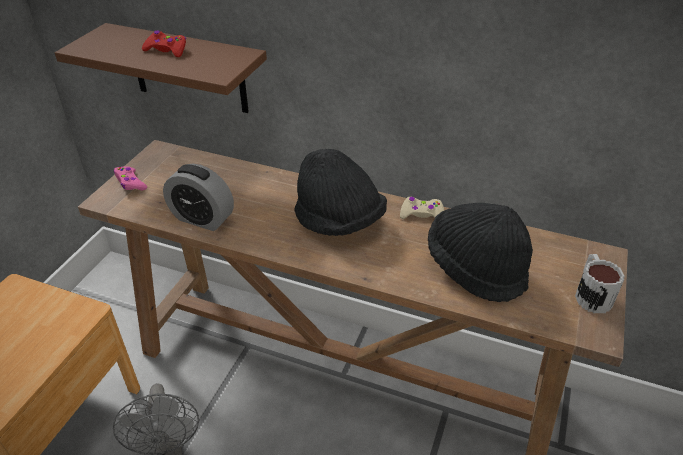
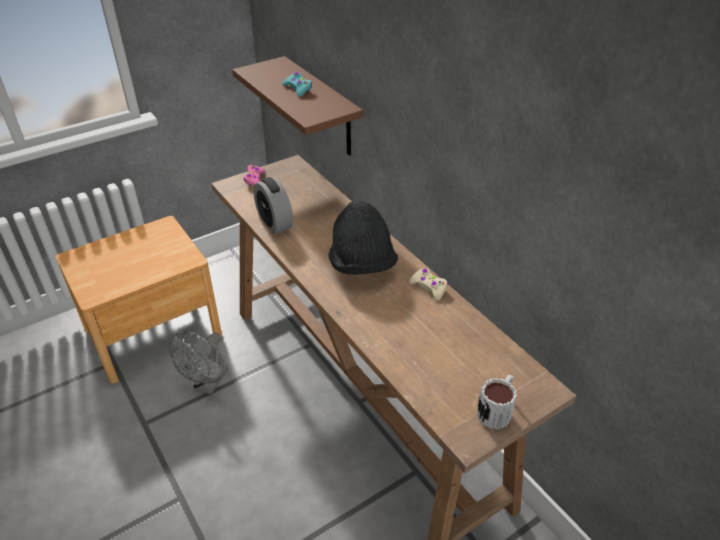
camera: 35 degrees right, 0 degrees up
red game controller [142,30,186,57] -> turquoise game controller [282,72,312,97]
black hat [428,203,533,302] -> none

